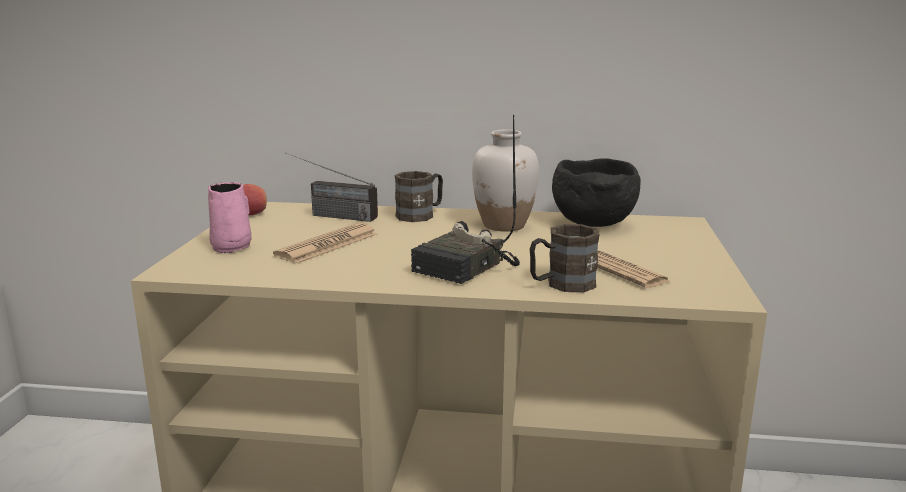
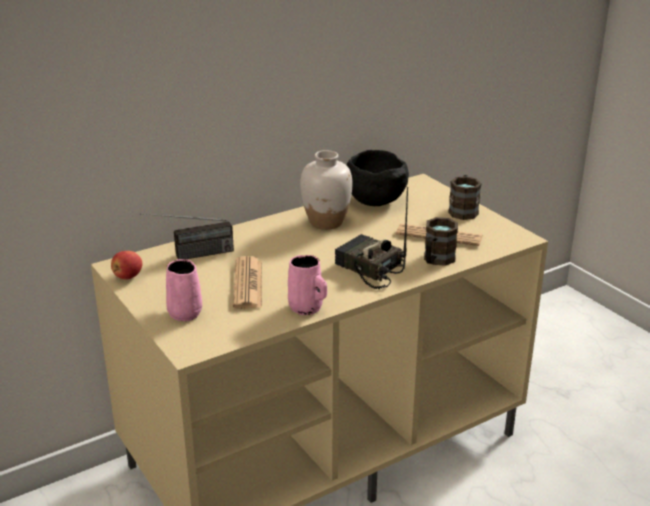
camera: 40 degrees left, 10 degrees up
brown mug [395,171,443,222] -> brown mug moved to [448,175,482,220]
radio [411,115,520,284] -> radio turned 135 degrees clockwise [335,187,408,289]
none -> pink mug [288,255,327,315]

